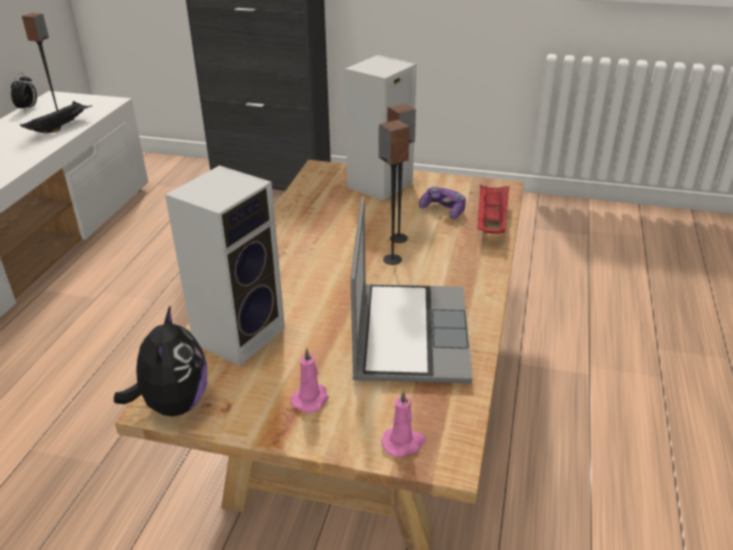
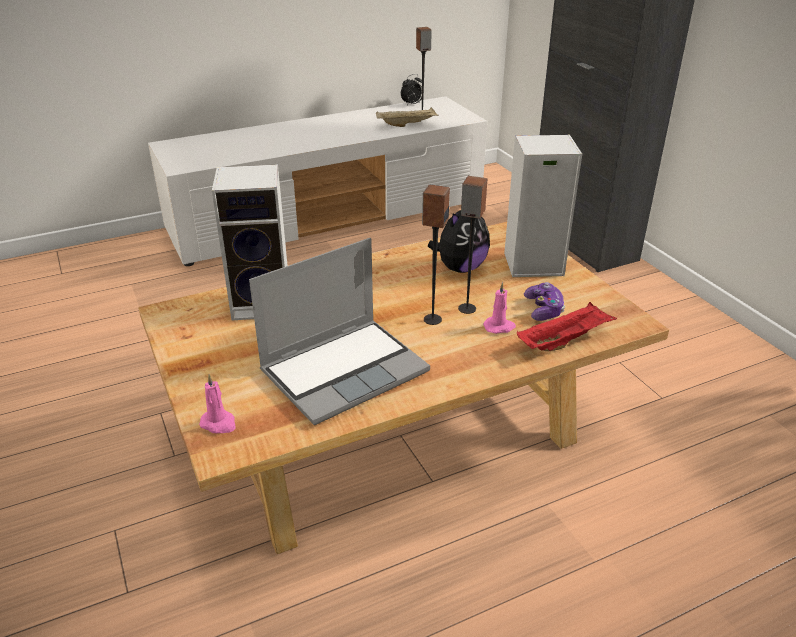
camera: 50 degrees right, 0 degrees up
black tray [20,101,92,133] -> beige tray [376,107,439,127]
plush toy [114,305,207,417] -> plush toy moved to [428,210,490,273]
pink candle [291,347,329,413] -> pink candle moved to [483,282,516,334]

